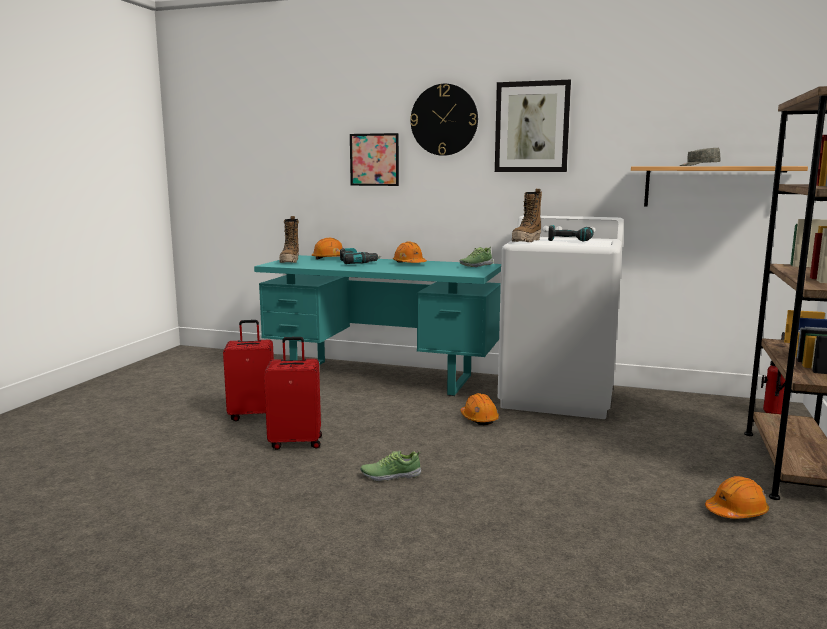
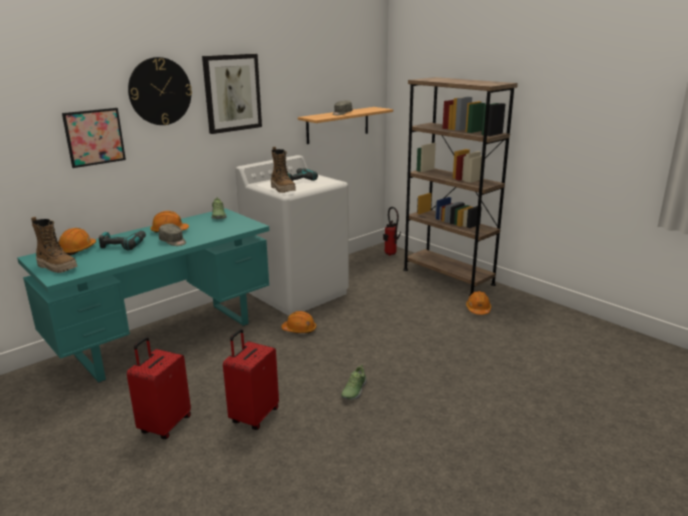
camera: 60 degrees left, 10 degrees up
none -> grey cap [159,224,186,246]

